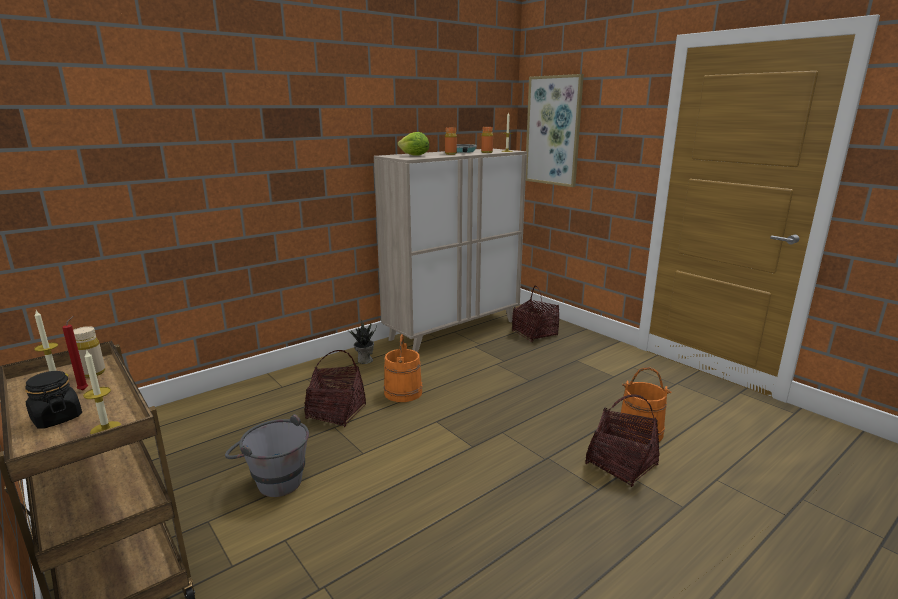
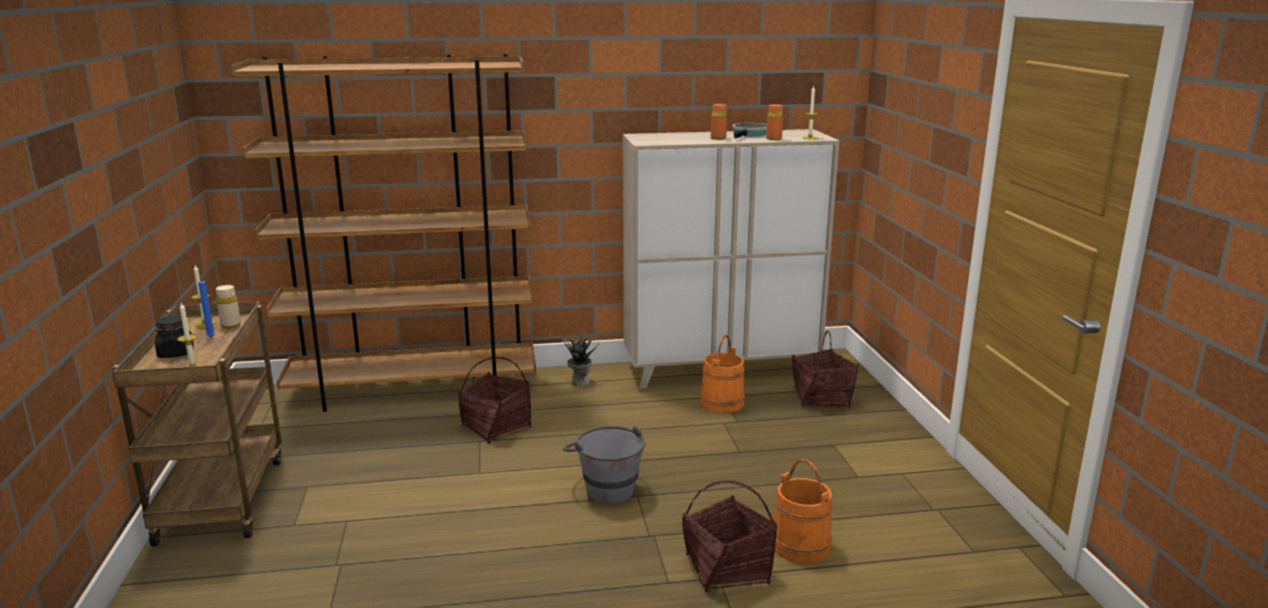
camera: 30 degrees right, 0 degrees up
red candle [62,316,88,391] -> blue candle [198,274,215,337]
grey bucket [225,414,309,497] -> grey bucket moved to [563,425,646,504]
orange bucket [384,334,422,402] -> orange bucket moved to [700,335,745,413]
lettuce [397,132,429,156] -> none
picture [526,74,584,187] -> none
none -> brown bookcase [231,54,536,412]

